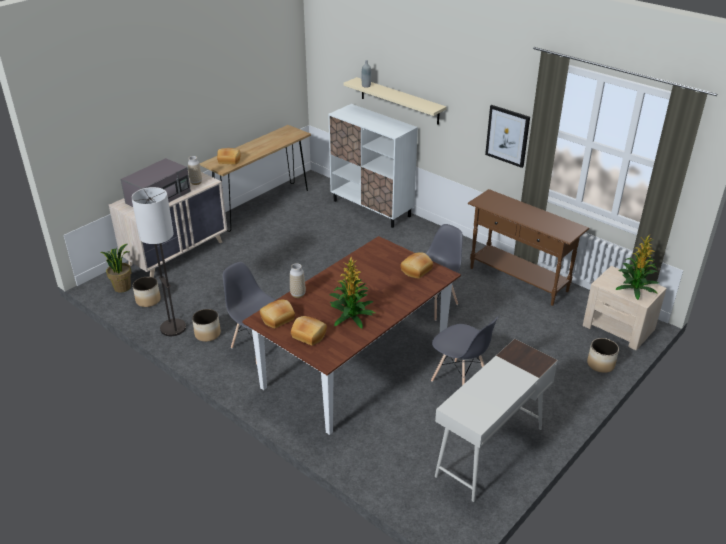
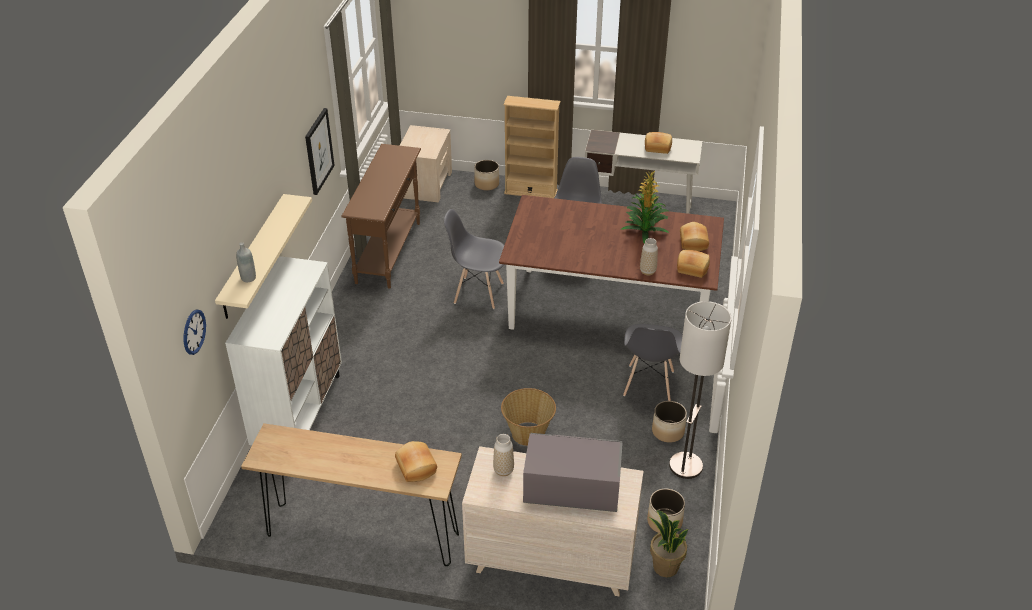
camera: 120 degrees left, 5 degrees up
bread [400,252,433,278] -> bread moved to [645,132,672,154]
potted plant [615,235,659,300] -> none
none -> wall clock [183,309,206,355]
none -> basket [501,388,556,446]
none -> beige bookcase [504,96,560,198]

